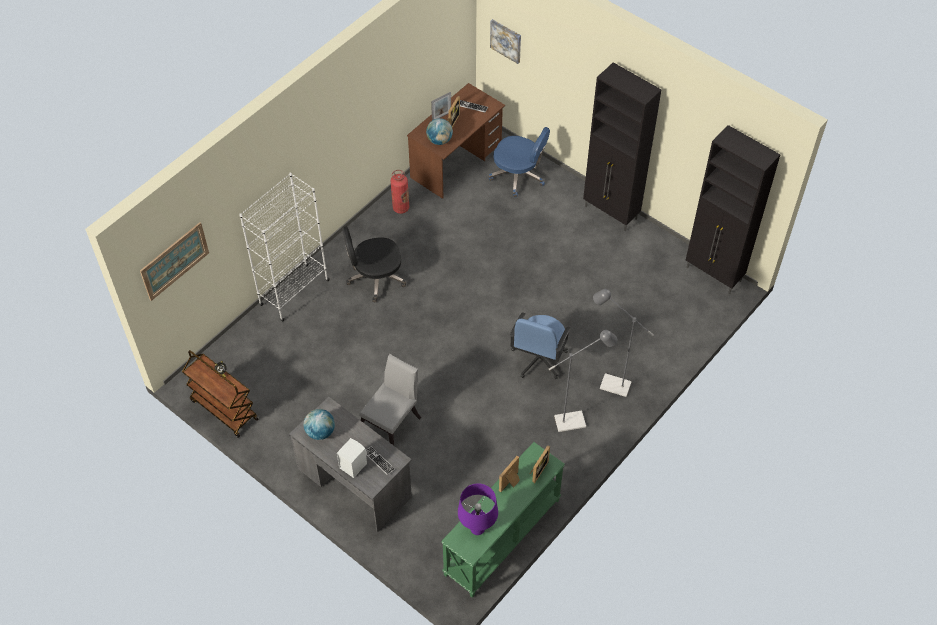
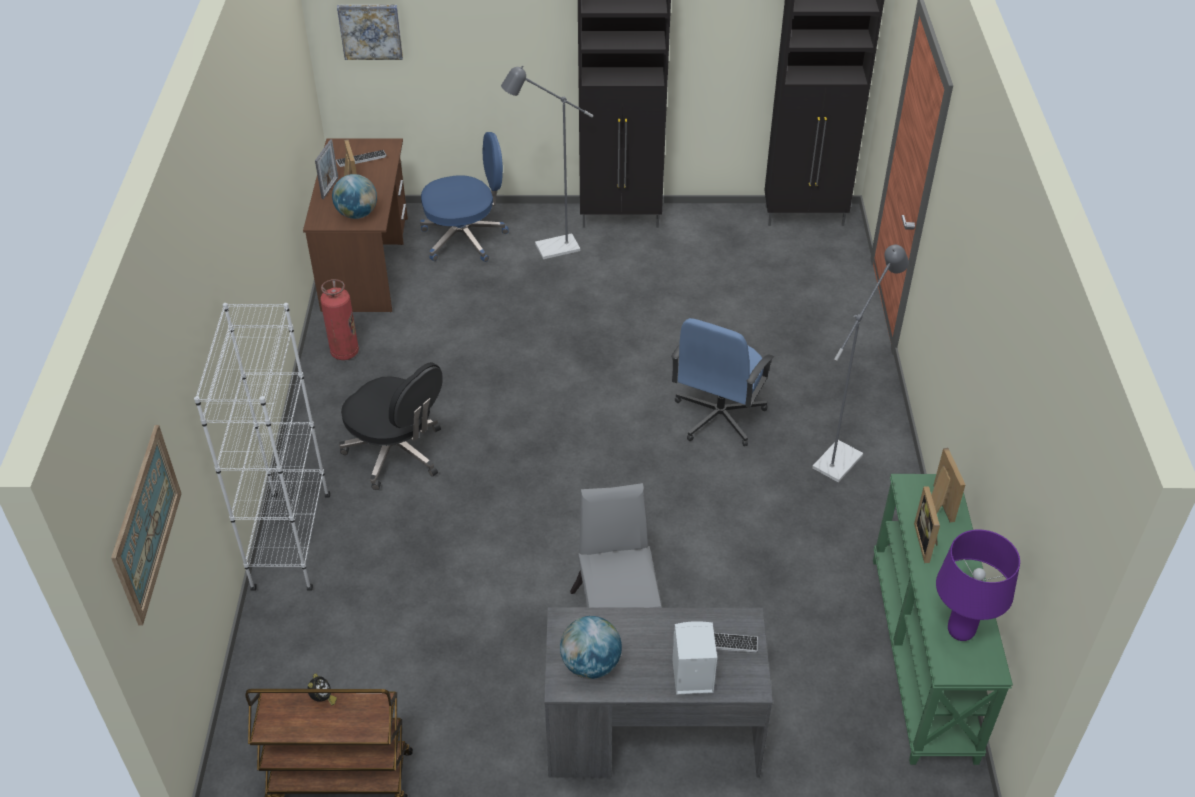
camera: 40 degrees left, 10 degrees down
black office chair [342,226,406,302] -> black office chair turned 90 degrees counterclockwise [339,362,443,490]
blue office chair [510,312,571,379] -> blue office chair turned 45 degrees clockwise [671,318,774,446]
grey floor lamp [593,289,654,397] -> grey floor lamp moved to [501,65,593,259]

